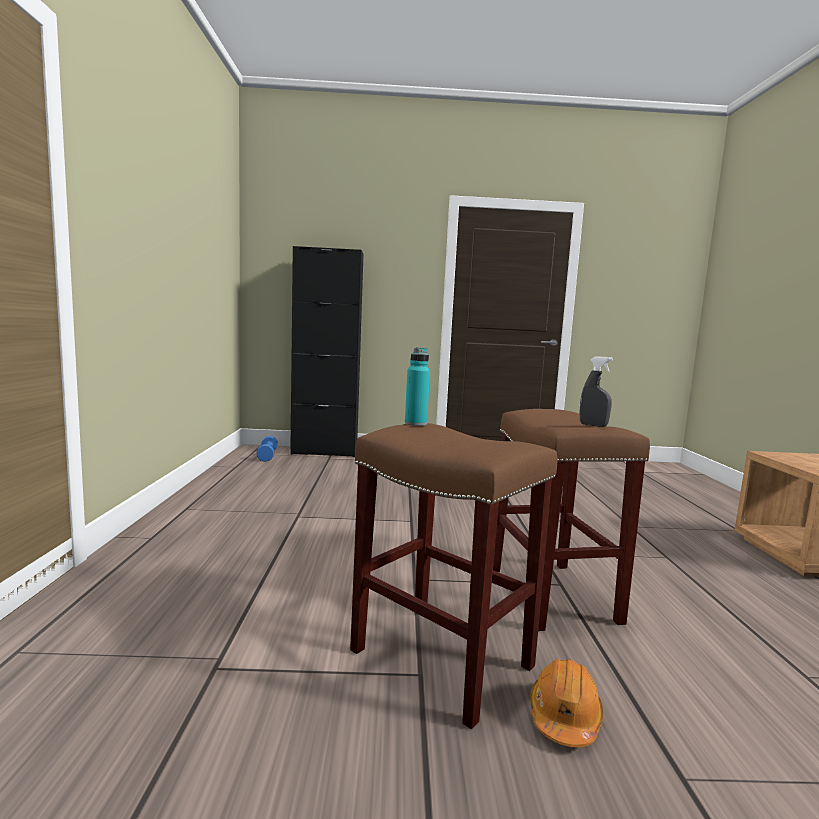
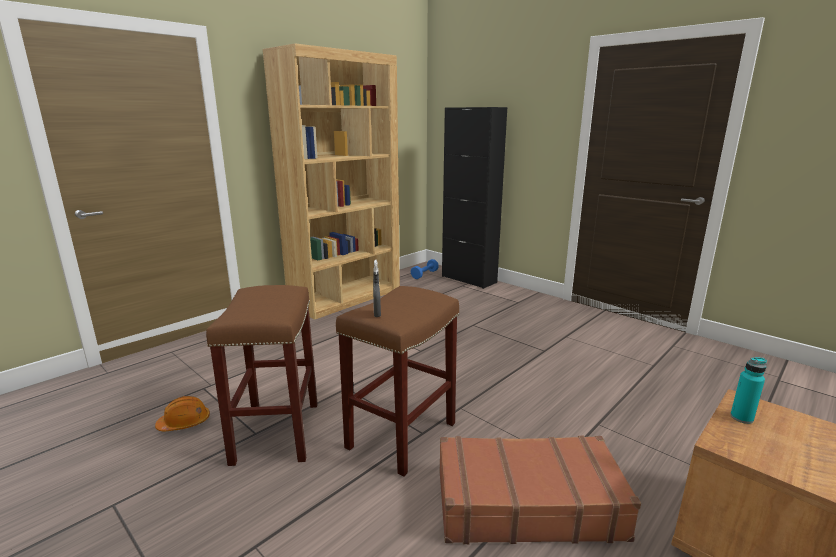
camera: 45 degrees right, 10 degrees up
turquoise bottle [405,348,430,426] -> turquoise bottle moved to [730,357,767,424]
orange hard hat [530,659,604,747] -> orange hard hat moved to [155,396,210,431]
none -> brown bookcase [263,43,400,320]
none -> brown suitcase [439,435,641,544]

